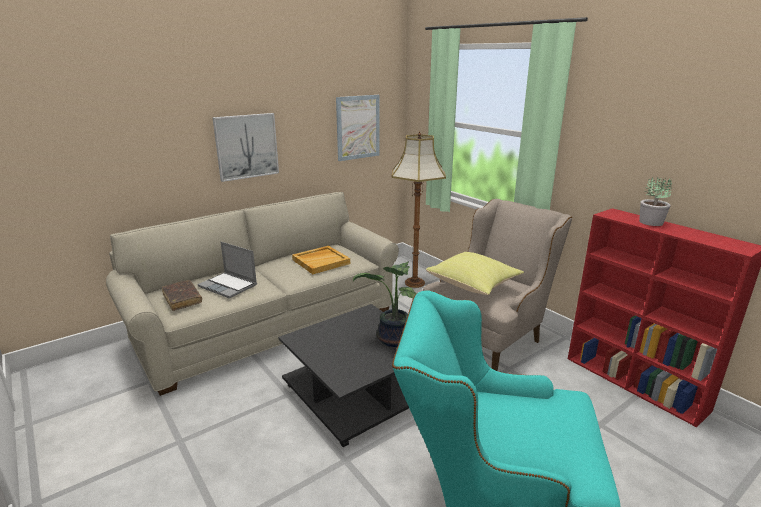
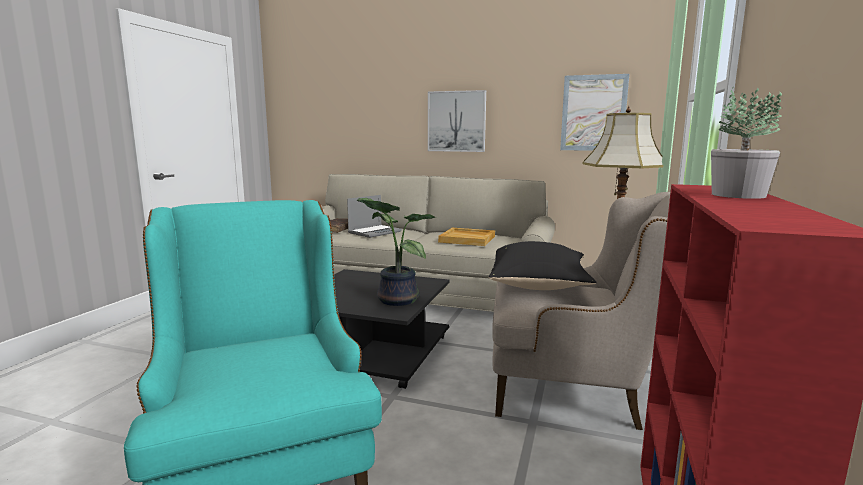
camera: 55 degrees right, 10 degrees down
laptop [197,242,257,299] -> laptop turned 135 degrees counterclockwise [347,195,402,238]
yellow pillow [426,252,524,295] -> black pillow [489,241,596,290]

